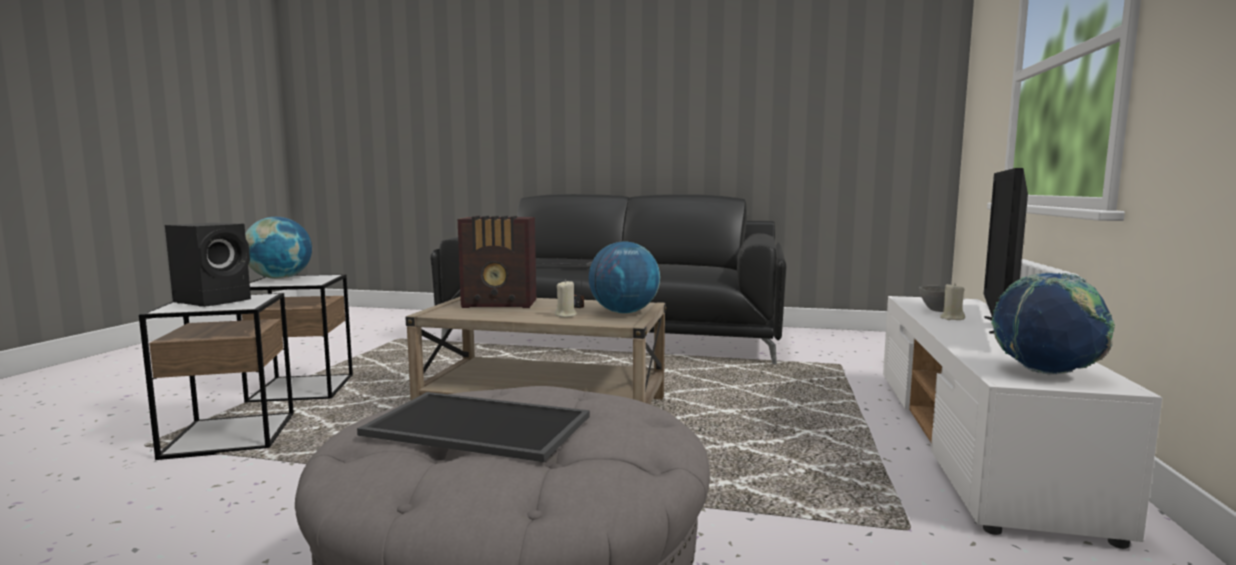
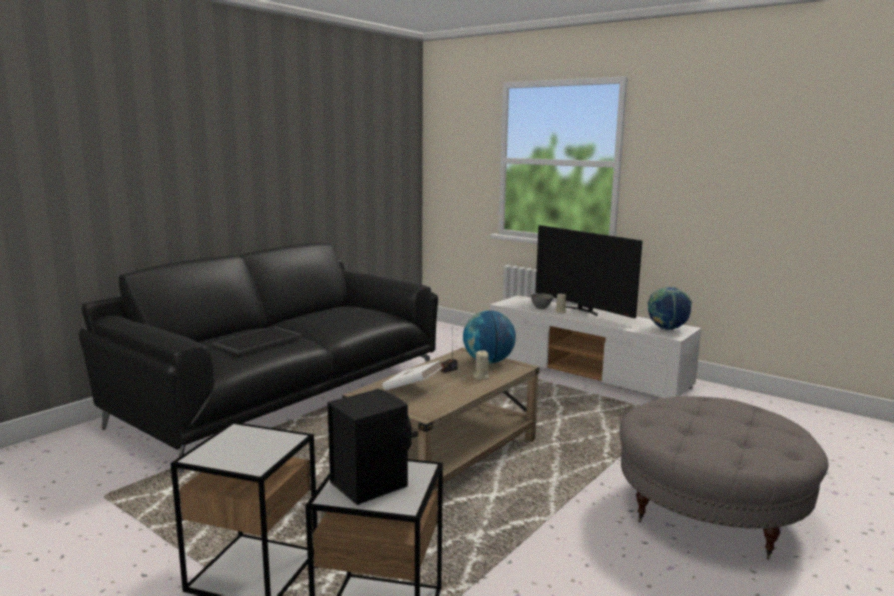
camera: 65 degrees left, 5 degrees up
globe [245,217,312,279] -> none
tray [357,392,590,462] -> none
radio [458,216,536,308] -> white book [382,360,443,390]

